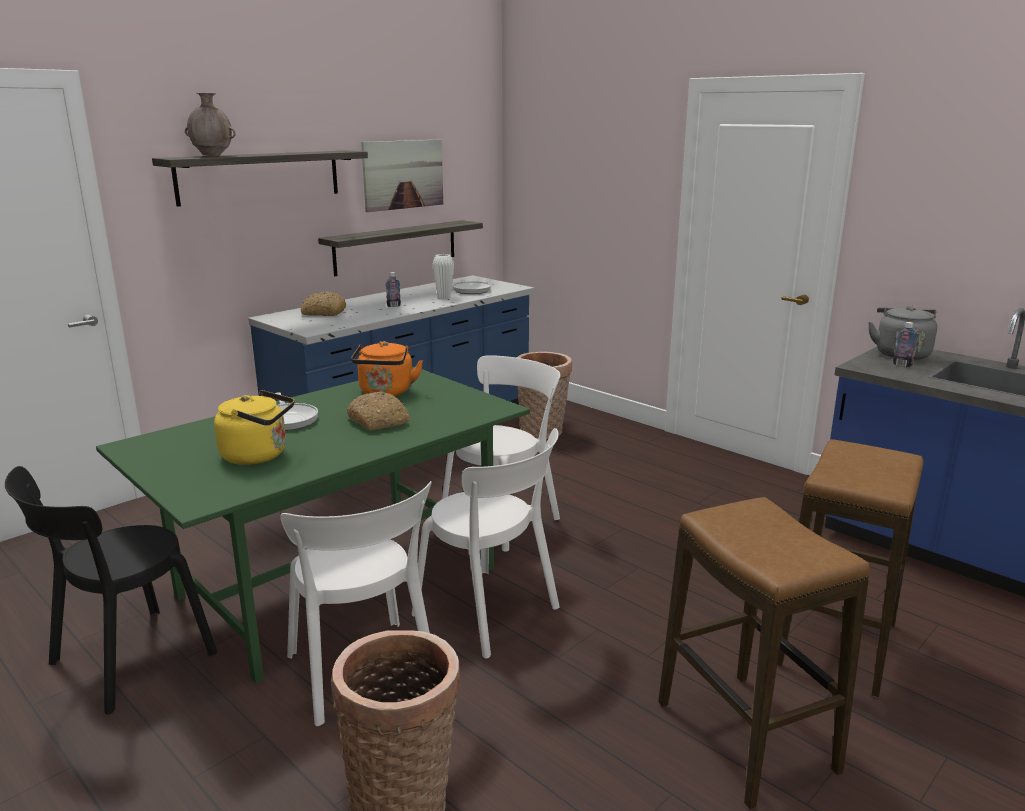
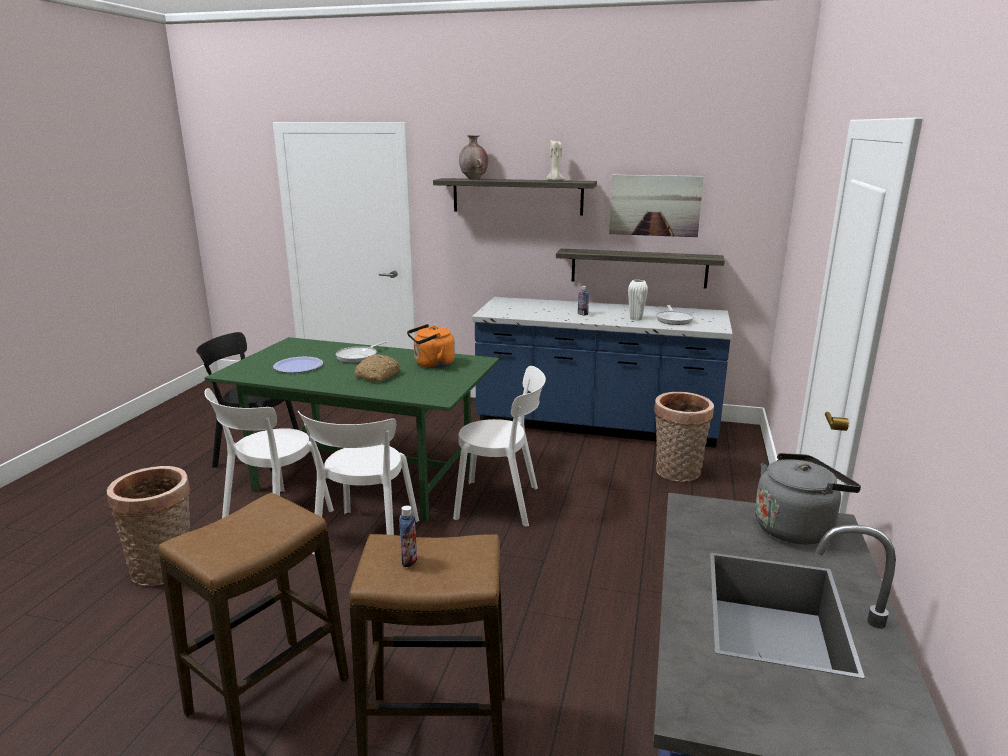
camera: 60 degrees right, 0 degrees up
yellow kettle [214,390,294,465] -> plate [273,357,323,373]
bread [301,292,346,316] -> none
bottle [893,322,918,367] -> bottle moved to [399,505,417,567]
none -> beige candle [546,140,565,181]

